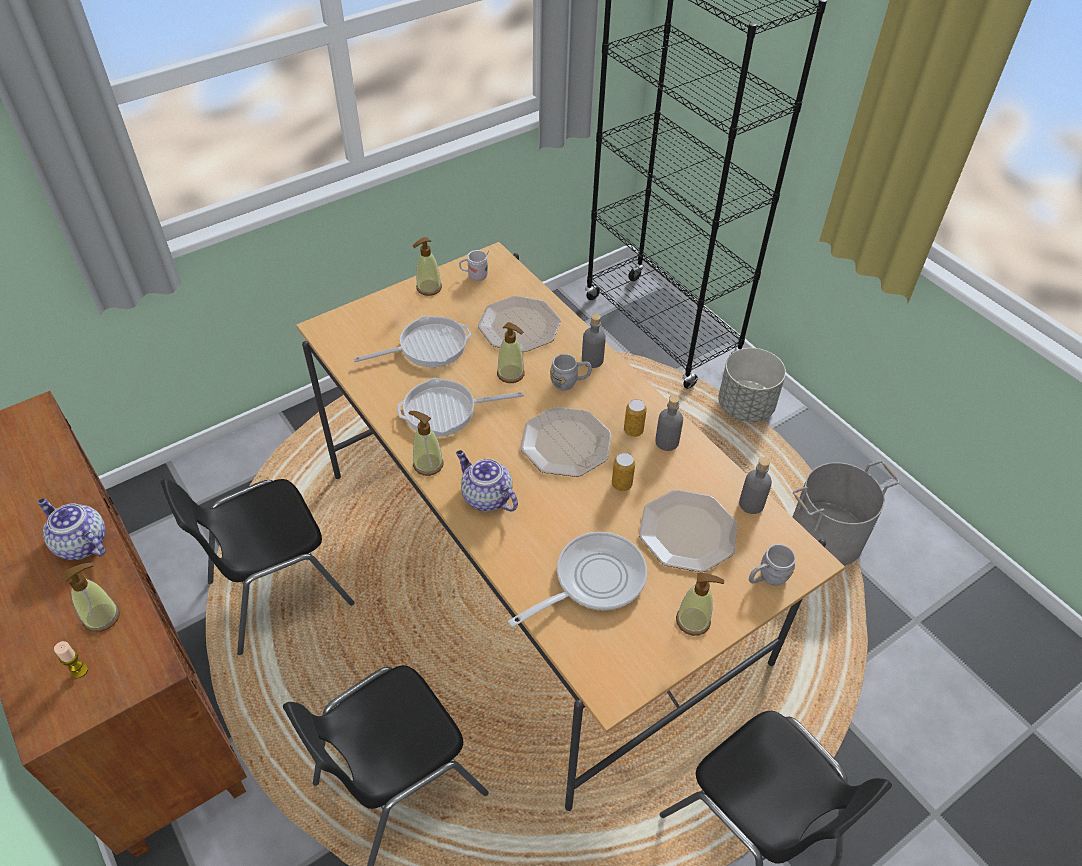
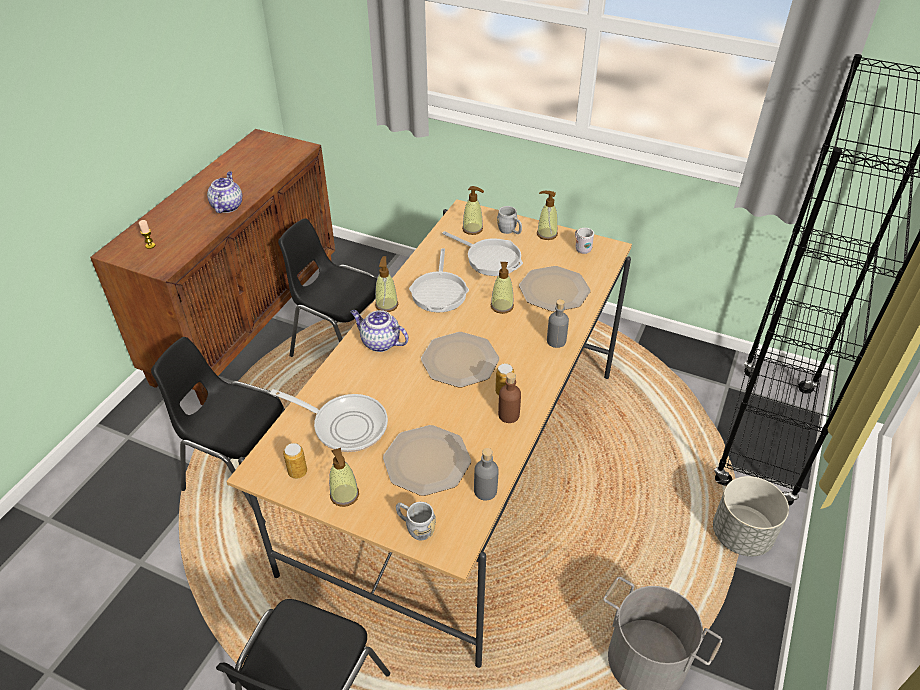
camera: 60 degrees right, 5 degrees down
soap dispenser [63,563,120,632] -> soap dispenser moved to [462,186,484,235]
frying pan [397,378,524,436] -> frying pan turned 135 degrees counterclockwise [409,248,469,313]
teapot [456,450,518,512] -> teapot turned 75 degrees counterclockwise [351,310,408,352]
grey mug [550,354,592,391] -> grey mug moved to [497,206,522,234]
can [612,453,635,491] -> can moved to [283,443,307,479]
grey bottle [655,395,683,451] -> brown bottle [498,372,521,423]

